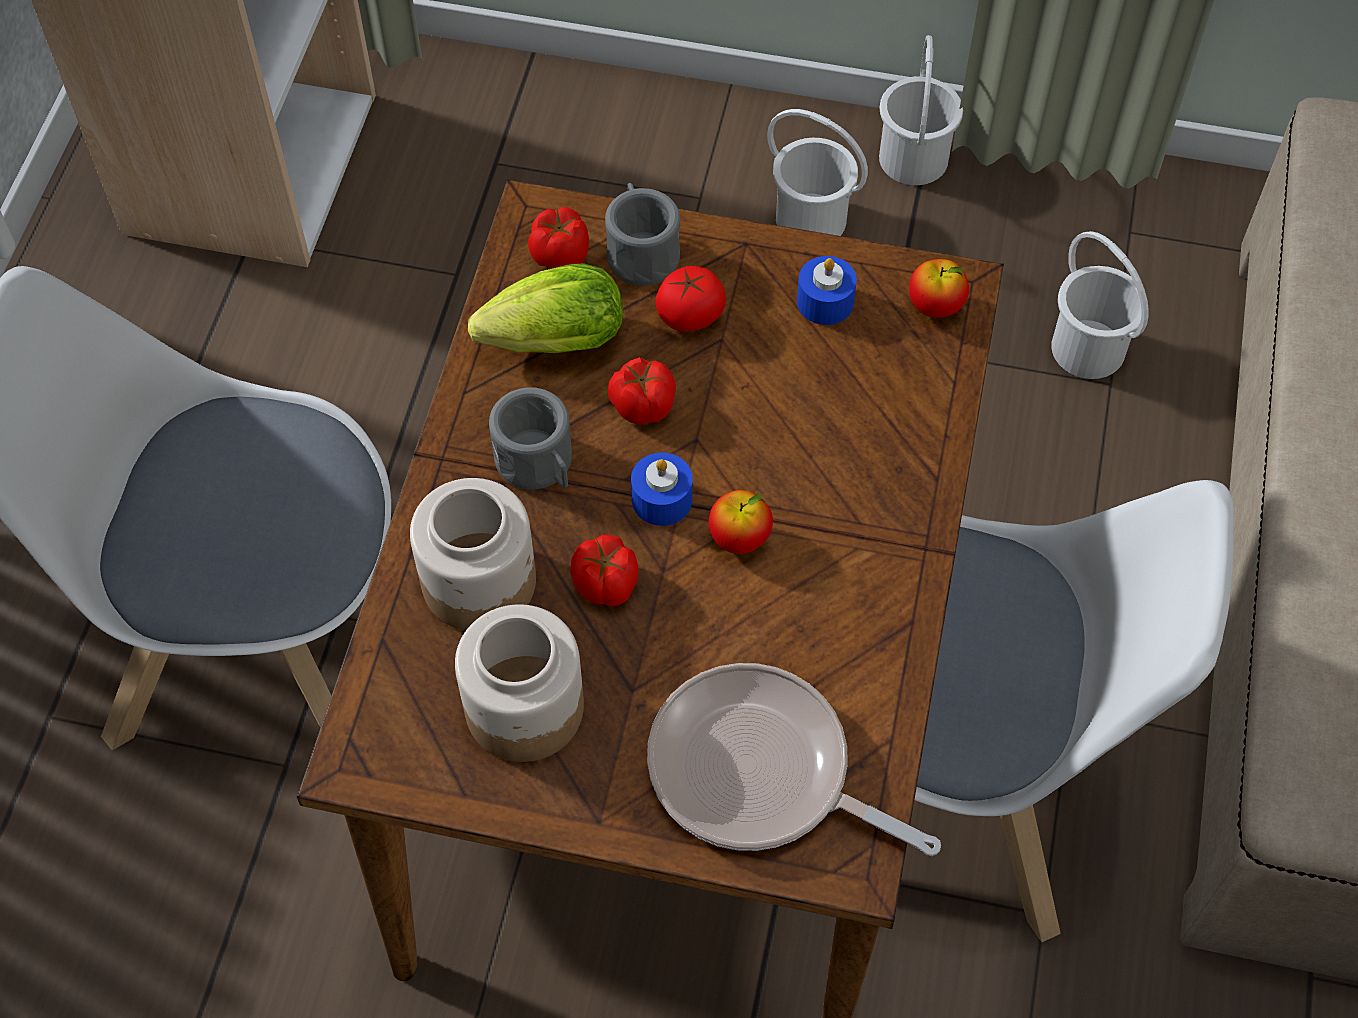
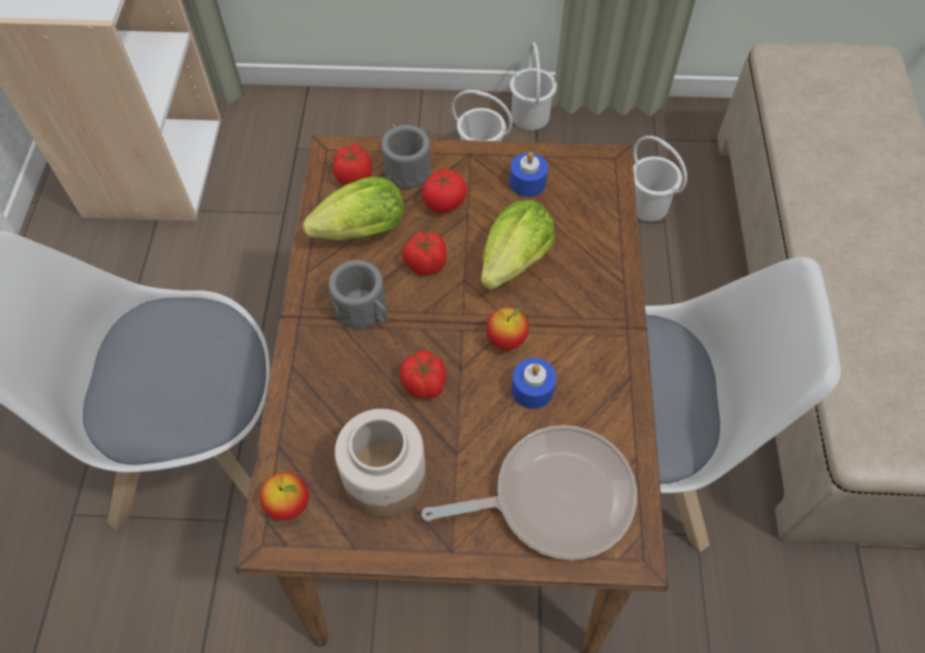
camera: 10 degrees left, 0 degrees up
jar [410,478,536,631] -> none
blue candle [631,453,693,526] -> blue candle moved to [512,358,556,409]
frying pan [647,663,941,856] -> frying pan turned 150 degrees clockwise [422,425,637,560]
apple [909,259,969,318] -> apple moved to [260,472,309,520]
none -> lettuce [481,200,555,290]

